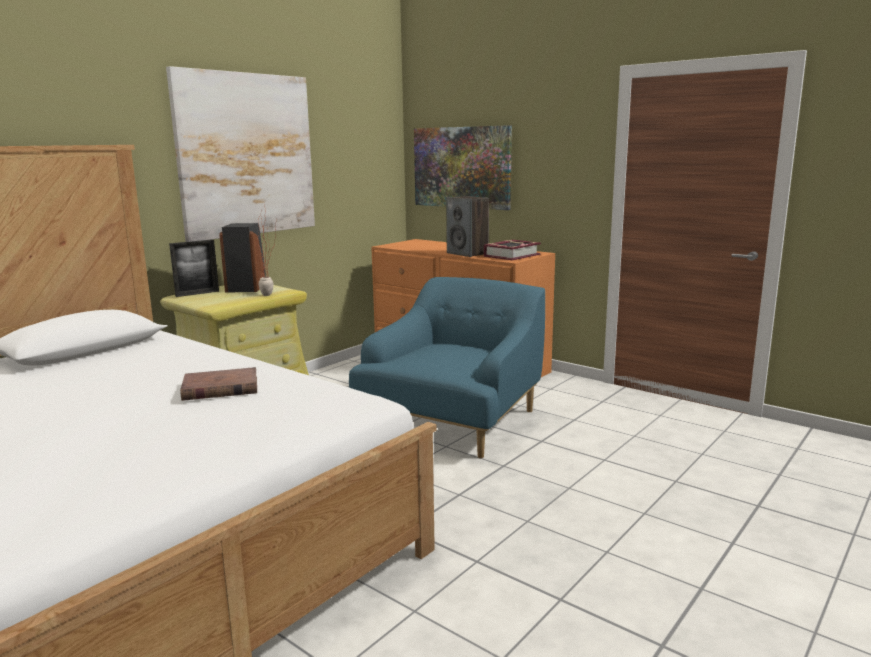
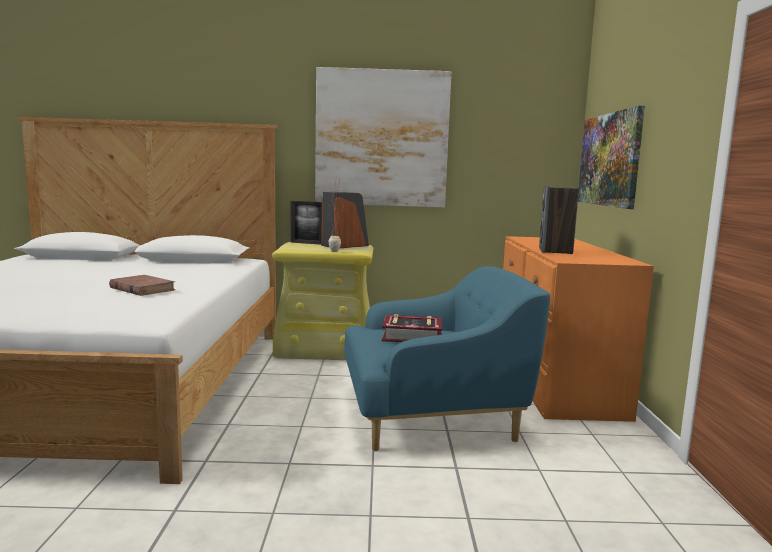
camera: 50 degrees right, 5 degrees down
book [484,240,541,260] -> book moved to [382,314,442,342]

